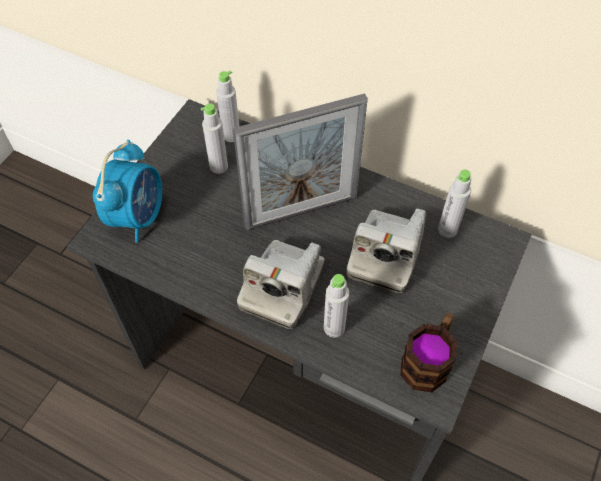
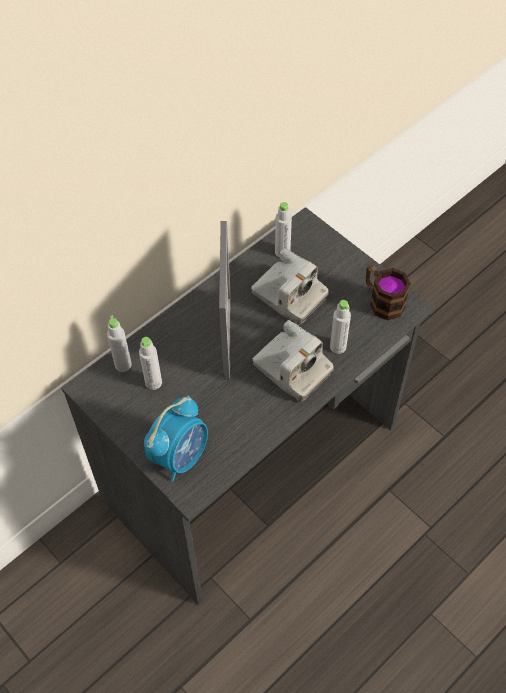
camera: 70 degrees left, 0 degrees up
alarm clock [93,140,162,243] -> alarm clock turned 90 degrees clockwise [144,395,208,481]

